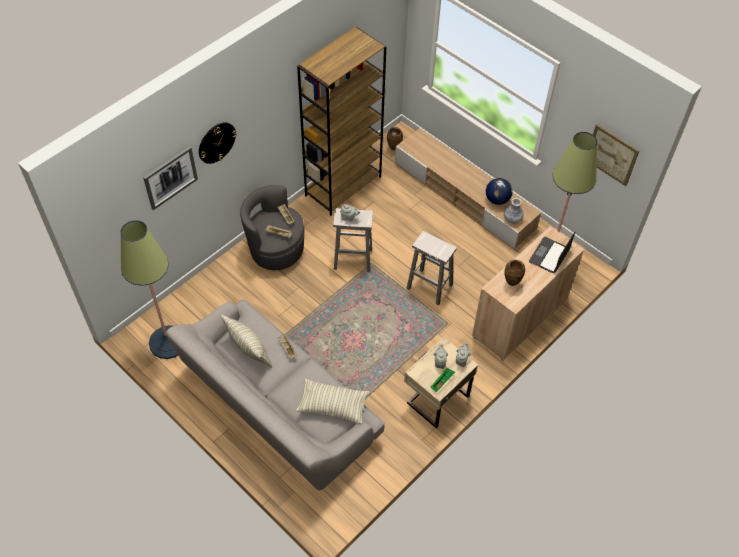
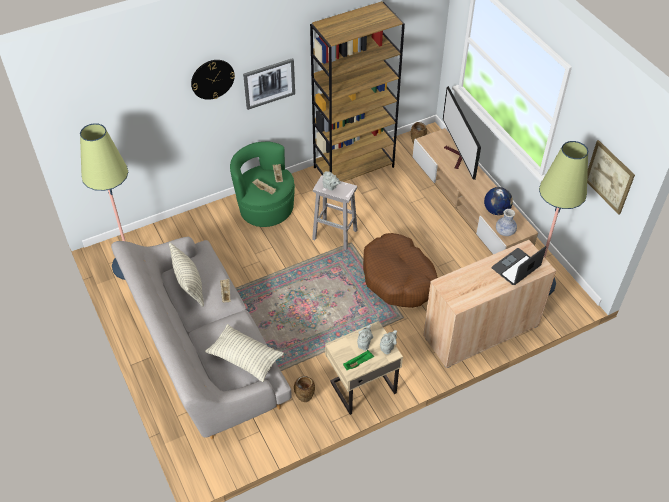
camera: 20 degrees right, 5 degrees down
picture [143,146,198,210] -> picture moved to [243,58,295,110]
grey armchair [240,185,305,270] -> green armchair [230,142,295,227]
white stool [406,231,457,306] -> brown dog bed [363,233,438,308]
brown vase [504,260,525,286] -> brown vase moved to [294,376,315,402]
none -> television [443,86,481,180]

